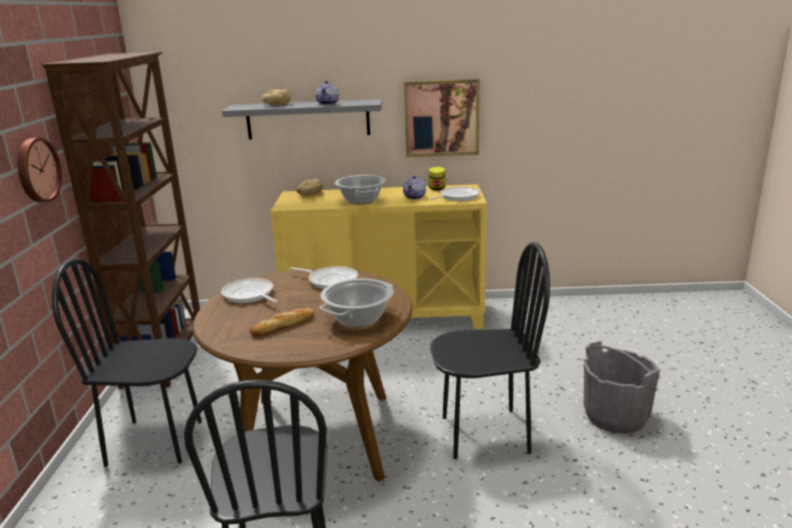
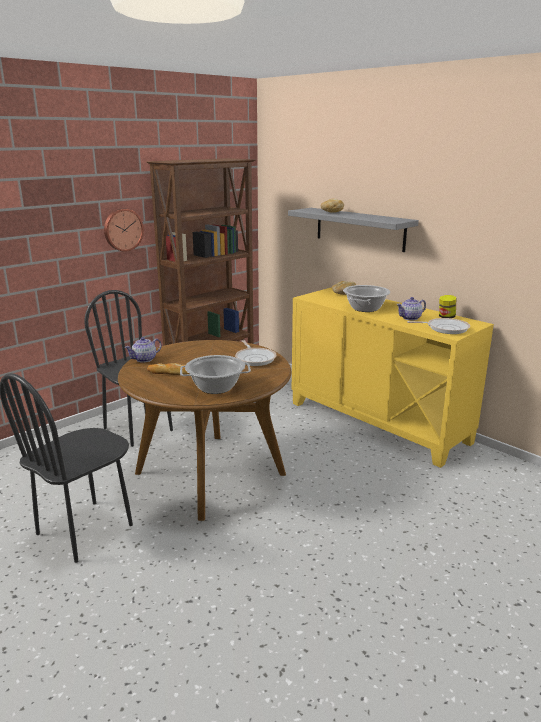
camera: 45 degrees right, 0 degrees up
frying pan [221,278,278,303] -> none
teapot [315,81,339,105] -> teapot moved to [125,337,162,363]
picture [404,79,480,157] -> none
black chair [430,242,550,459] -> none
grey bucket [583,341,660,434] -> none

